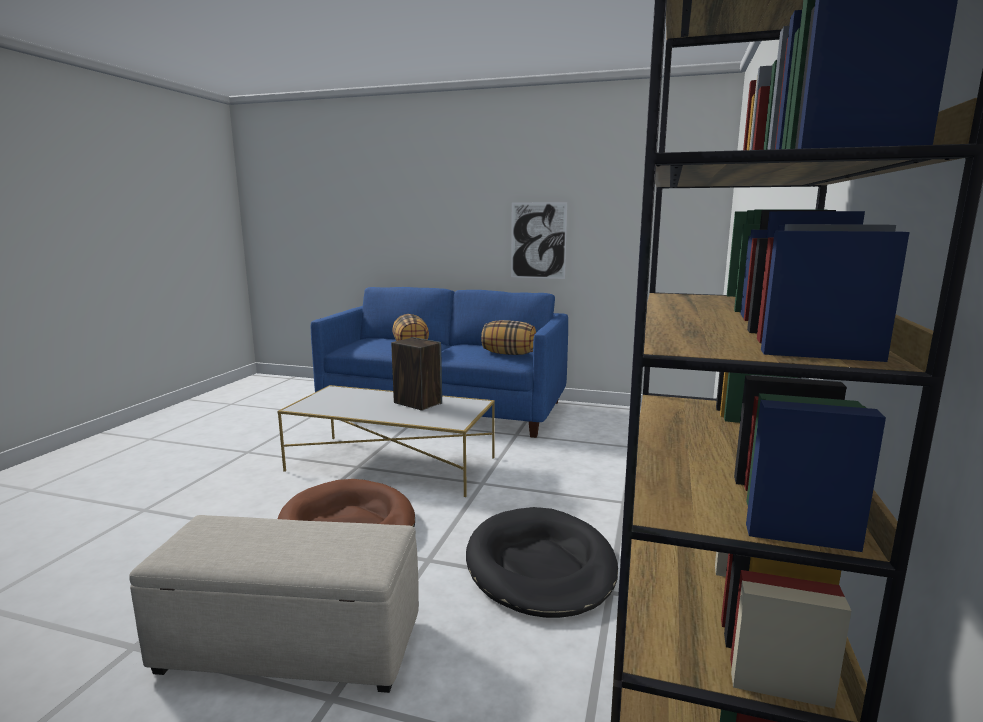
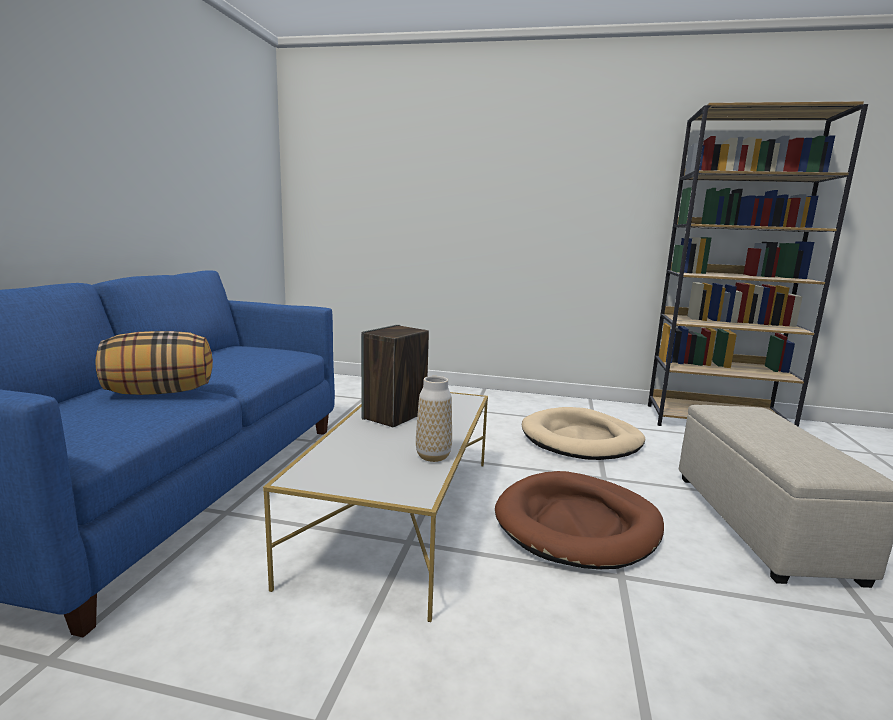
camera: 95 degrees left, 0 degrees up
black dog bed [466,507,618,618] -> beige dog bed [522,407,645,460]
pillow [481,320,536,355] -> none
picture [511,202,567,279] -> none
none -> vase [416,376,452,462]

